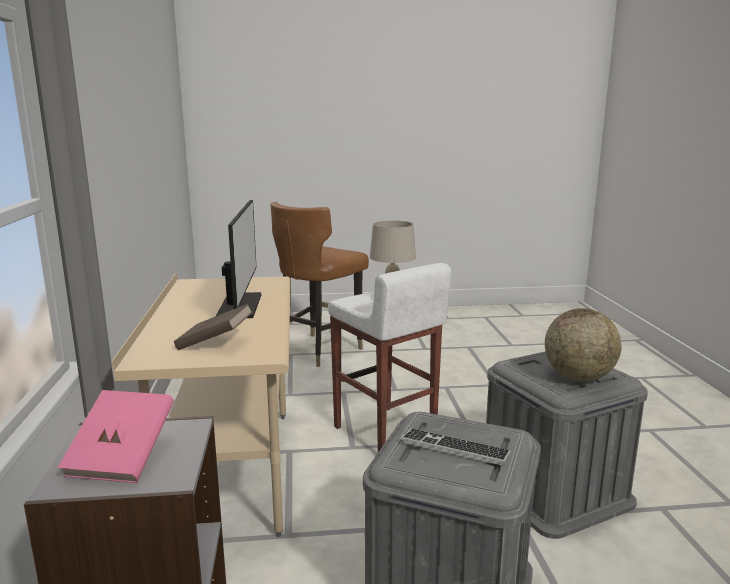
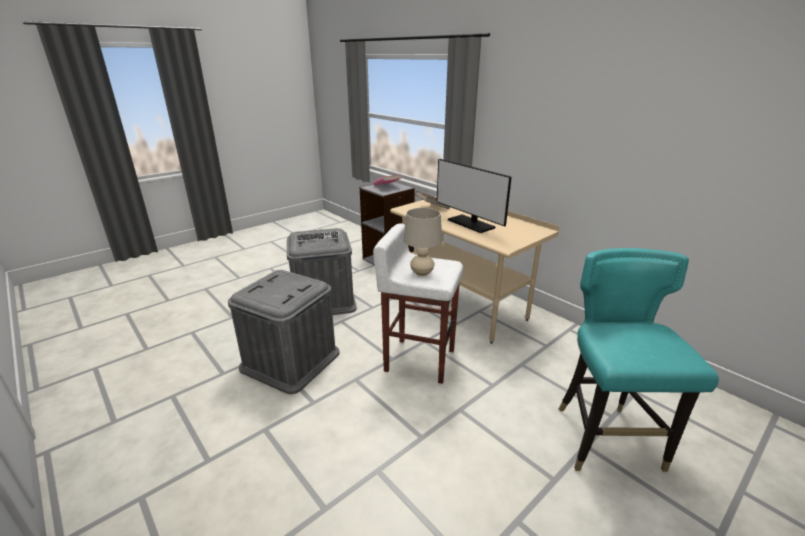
camera: 145 degrees right, 10 degrees up
brown chair [270,202,369,367] -> turquoise chair [559,248,719,472]
globe [545,308,621,381] -> none

